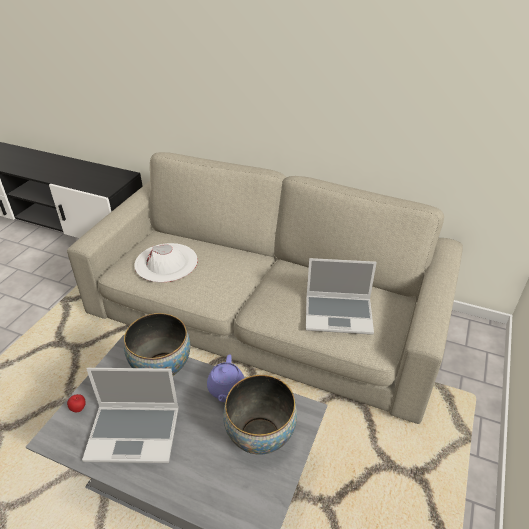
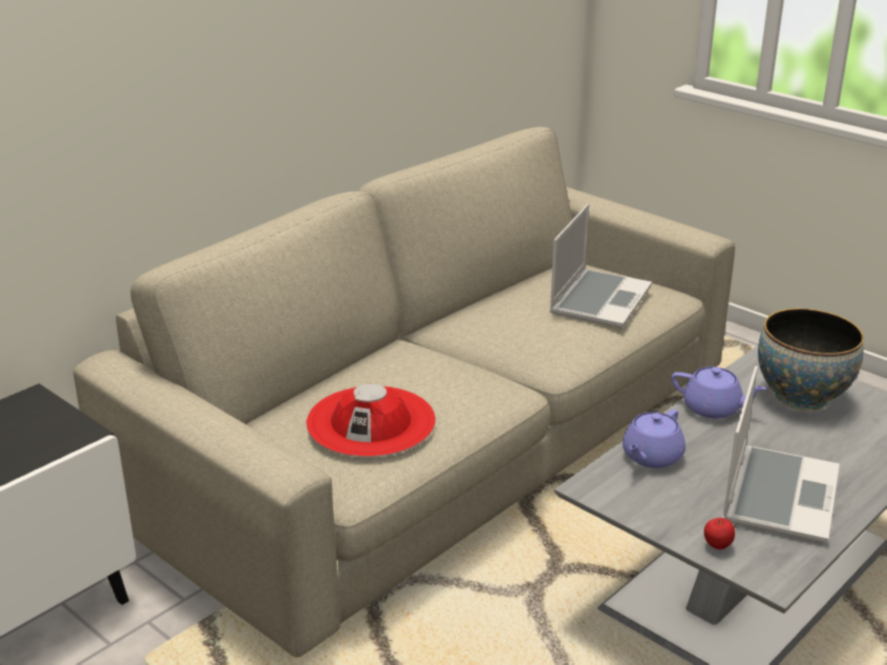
camera: 70 degrees left, 10 degrees down
bowl [124,313,190,376] -> purple teapot [622,409,686,468]
white hat [134,243,198,282] -> red hat [306,383,436,457]

